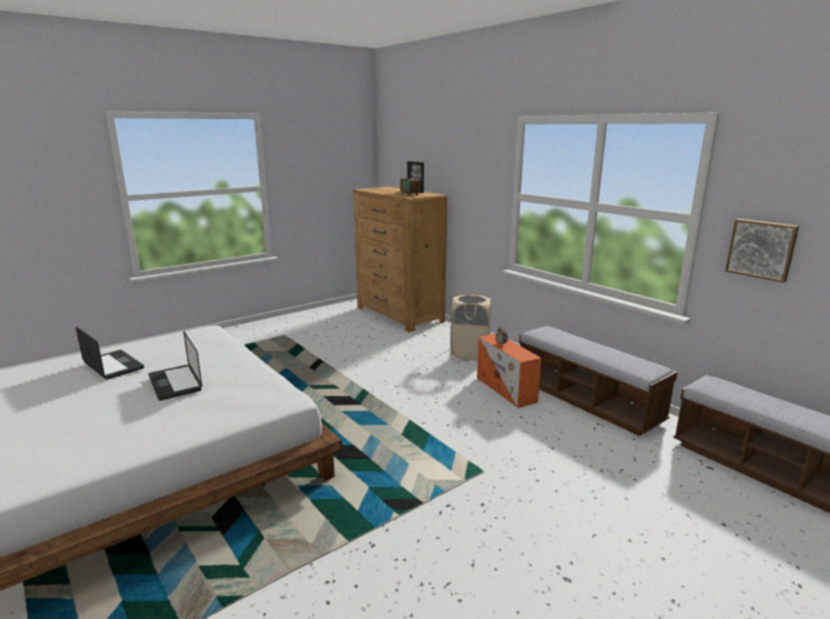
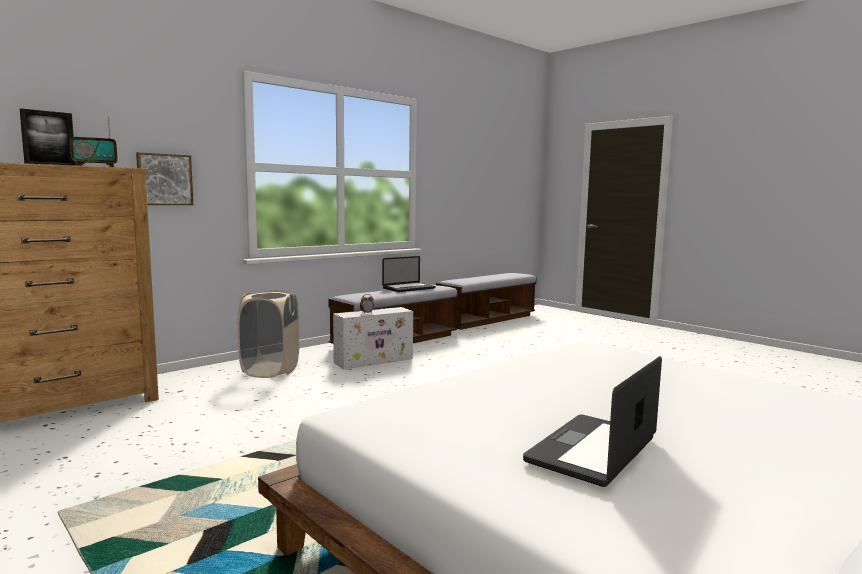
camera: 95 degrees left, 10 degrees down
laptop [149,330,202,401] -> laptop moved to [382,256,435,292]
orange storage box [477,334,542,408] -> white storage box [333,307,413,370]
picture [725,219,799,283] -> picture moved to [136,152,193,205]

